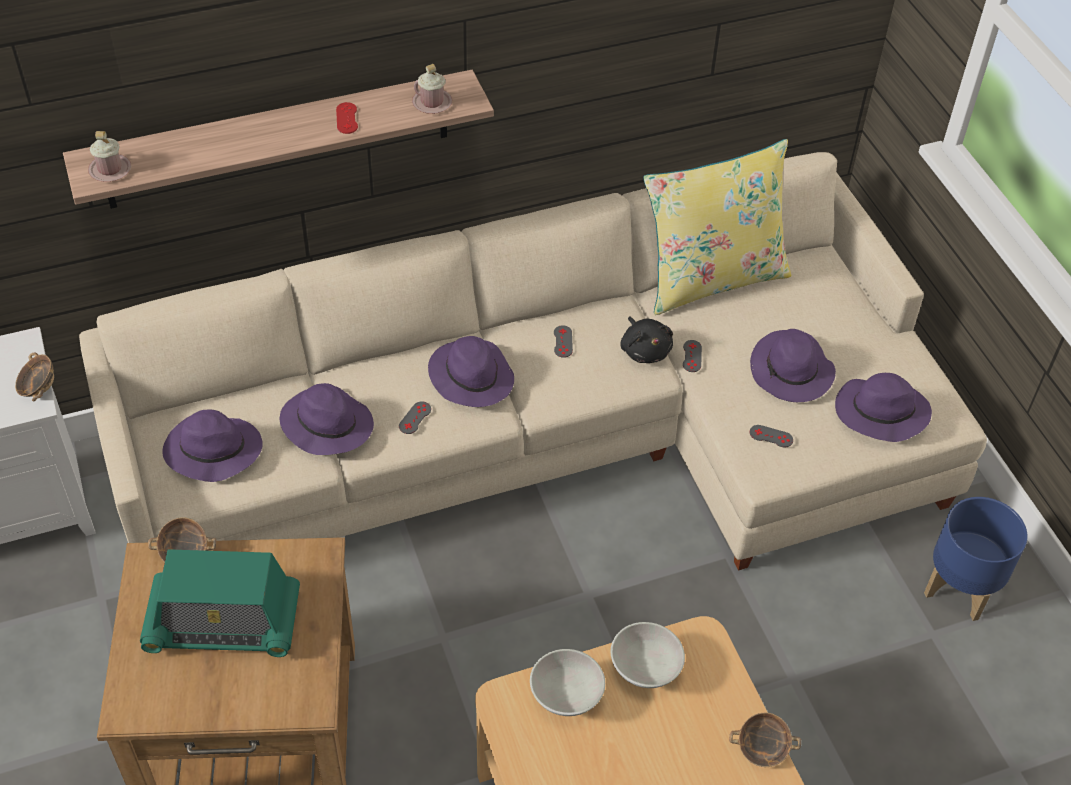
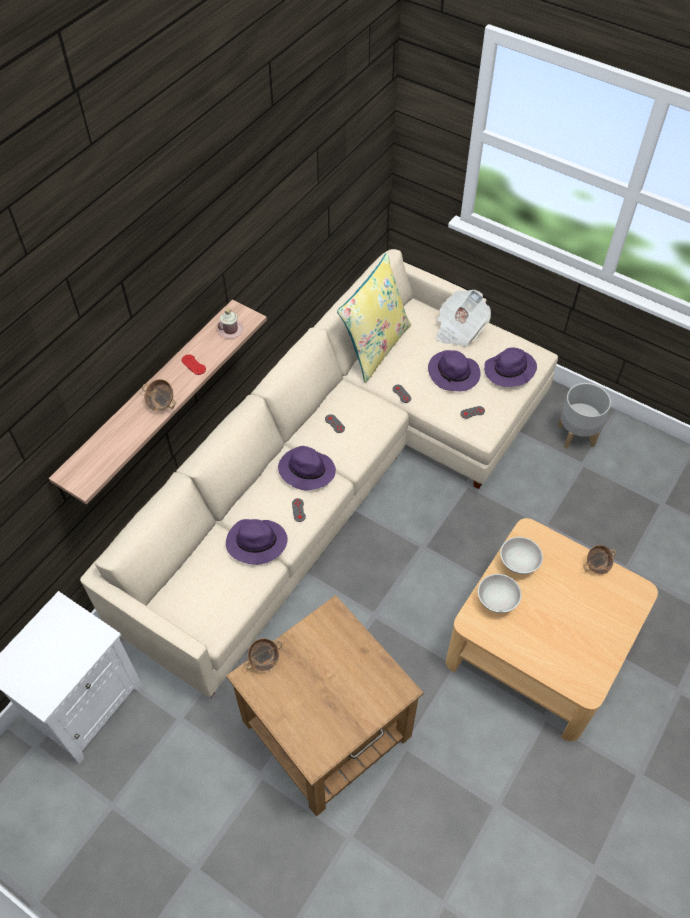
camera: 35 degrees left, 5 degrees up
bowl [15,353,54,402] -> bowl moved to [142,379,176,411]
pink mug [88,131,131,182] -> none
radio [140,549,300,657] -> none
purple hat [162,409,263,482] -> none
black plush toy [620,316,673,363] -> none
blue planter [924,497,1028,621] -> grey planter [558,383,611,449]
none -> newspaper [436,290,491,347]

